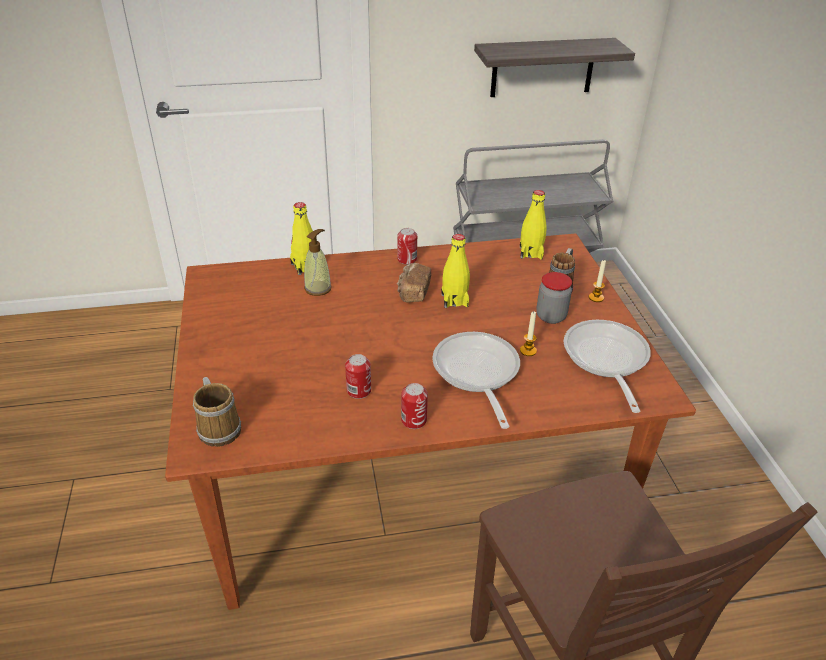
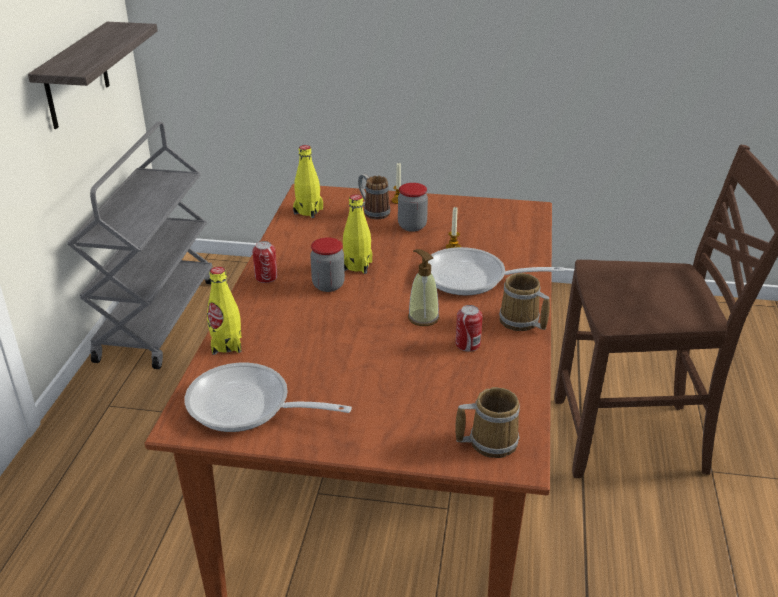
camera: 70 degrees left, 5 degrees down
soap dispenser [304,229,332,296] -> soap dispenser moved to [408,249,439,326]
bread [397,263,431,302] -> jar [310,238,345,292]
can [401,383,428,429] -> mug [499,273,550,331]
frying pan [564,320,651,413] -> frying pan moved to [185,363,352,432]

